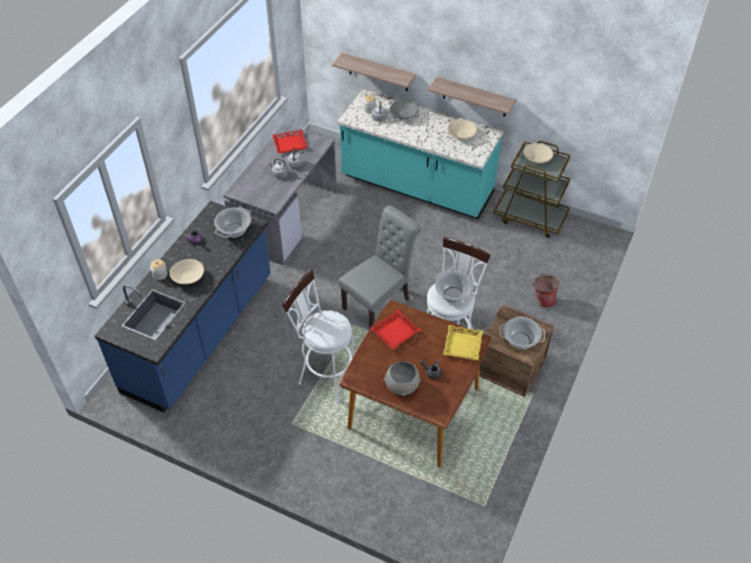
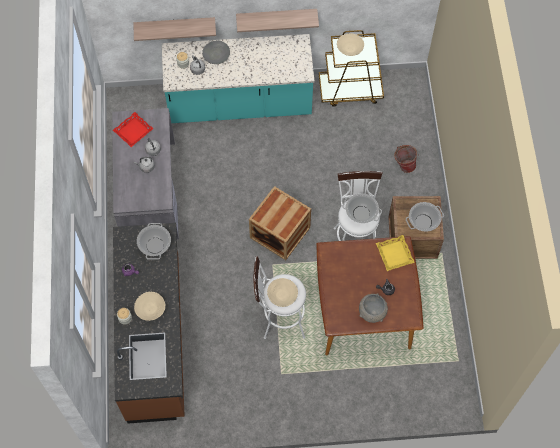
camera: 30 degrees left, 15 degrees up
blue counter [95,201,271,413] -> brown counter [113,223,185,423]
grey chair [338,205,421,330] -> crate [249,186,311,260]
red tray [370,309,421,349] -> none
beige bowl [448,119,477,140] -> beige bowl moved to [267,278,298,307]

